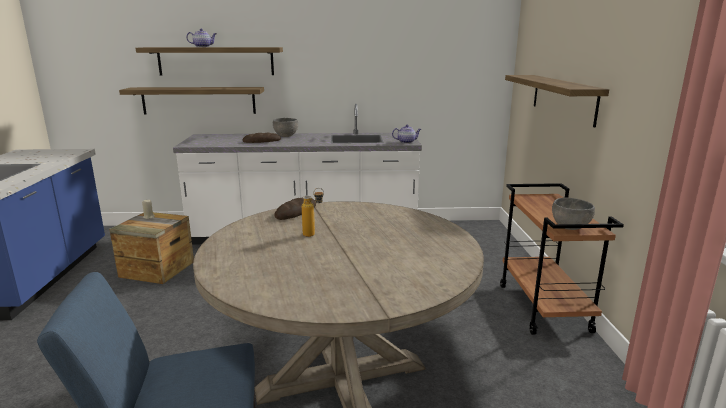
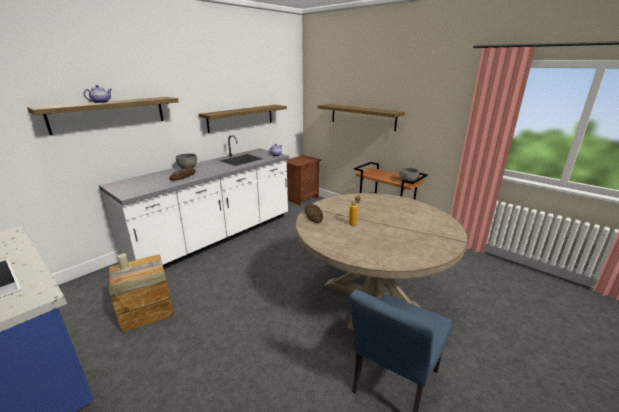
camera: 45 degrees left, 5 degrees up
shelf [119,87,264,114] -> shelf moved to [199,105,287,133]
none -> brown nightstand [286,155,321,206]

